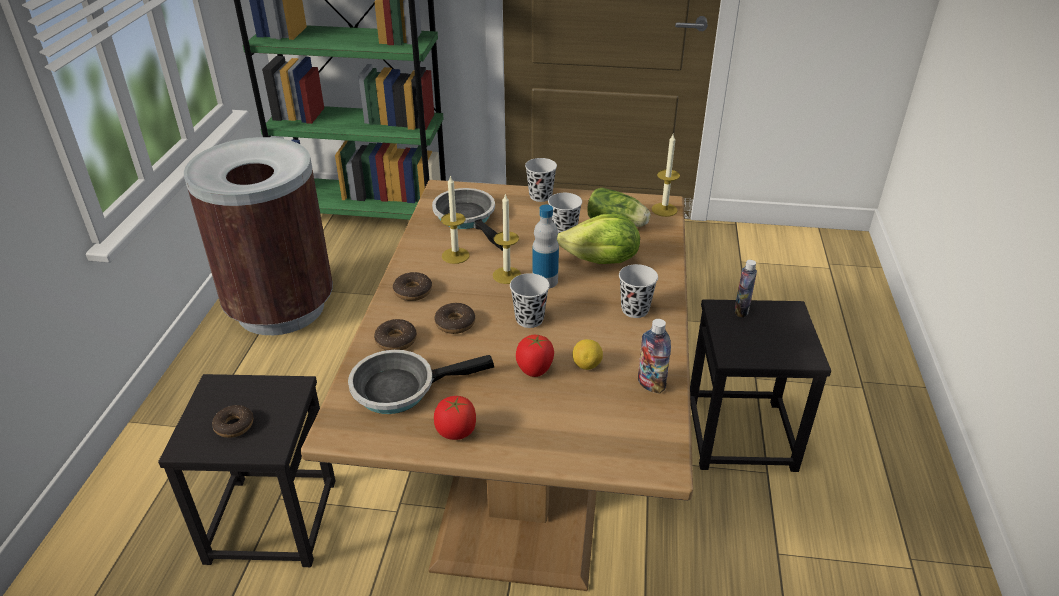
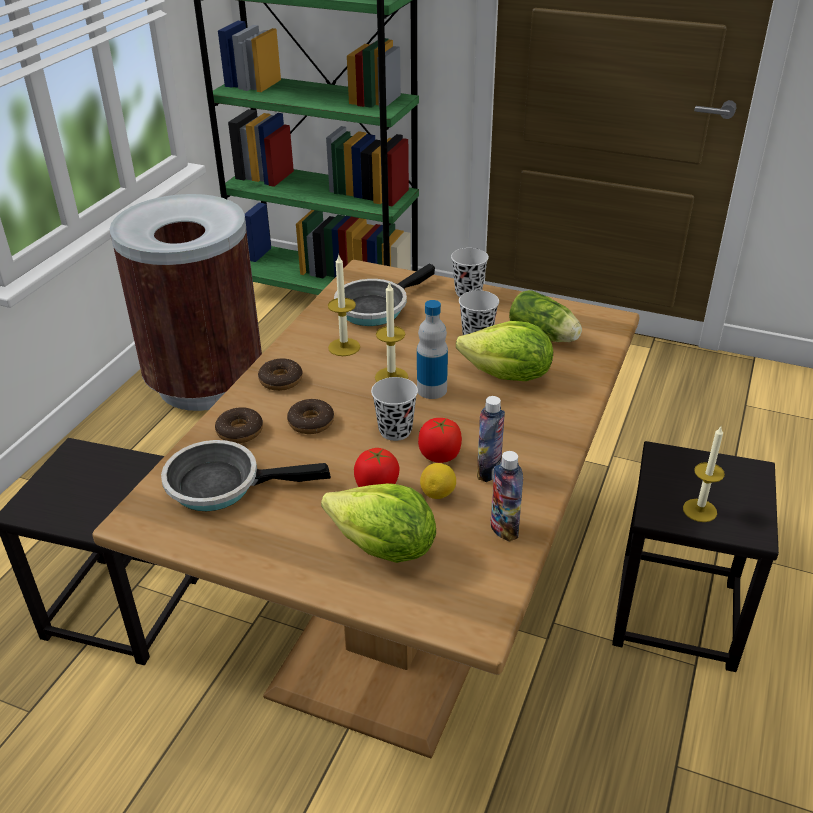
camera: 15 degrees right, 0 degrees up
donut [212,405,253,438] -> none
frying pan [432,188,503,251] -> frying pan turned 120 degrees counterclockwise [334,263,435,326]
tomato [434,396,476,440] -> tomato moved to [418,418,462,463]
black cup [619,264,658,318] -> none
candle [652,134,680,217] -> candle moved to [683,427,725,522]
bottle [734,260,757,317] -> bottle moved to [477,396,505,482]
none -> lettuce [321,484,436,563]

